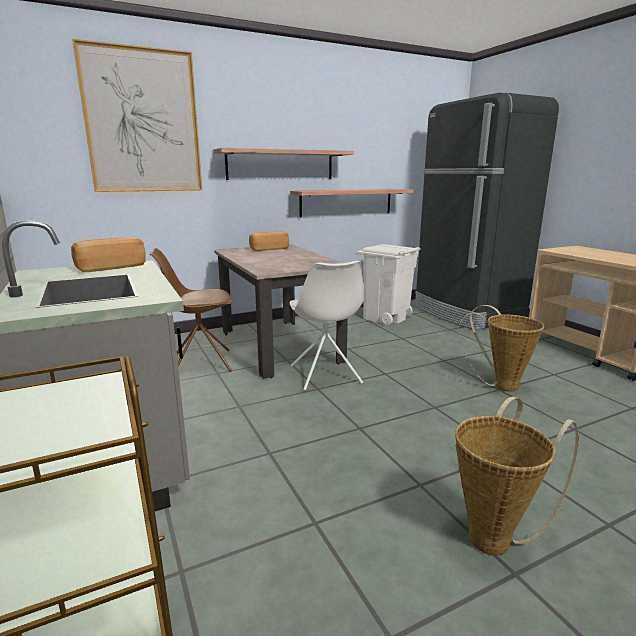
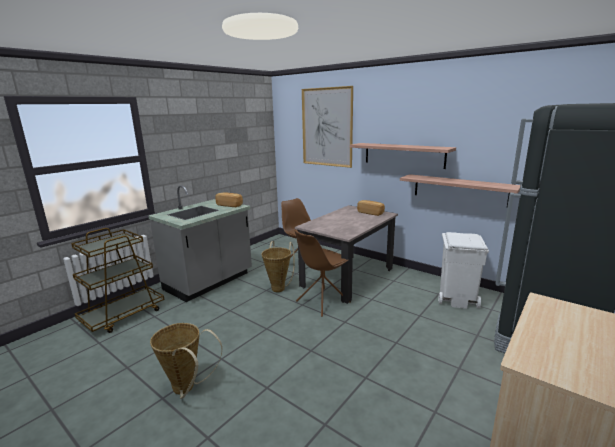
camera: 65 degrees right, 0 degrees up
white chair [290,261,364,391] -> brown chair [294,229,350,317]
basket [459,305,544,392] -> basket moved to [261,241,295,292]

